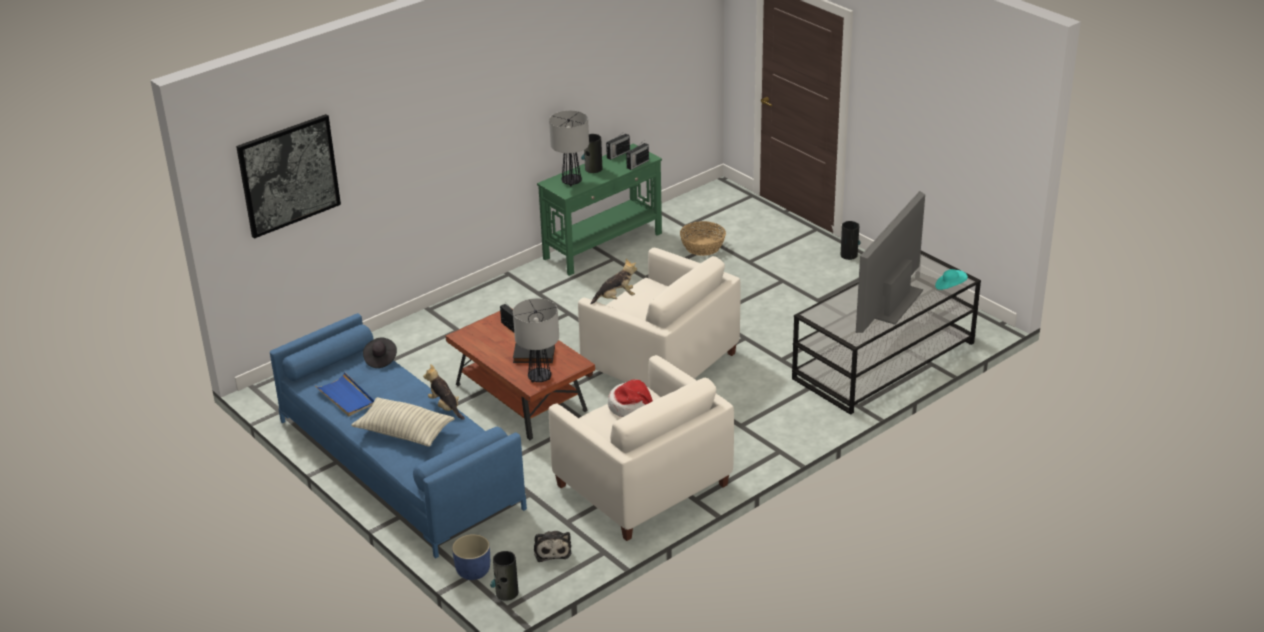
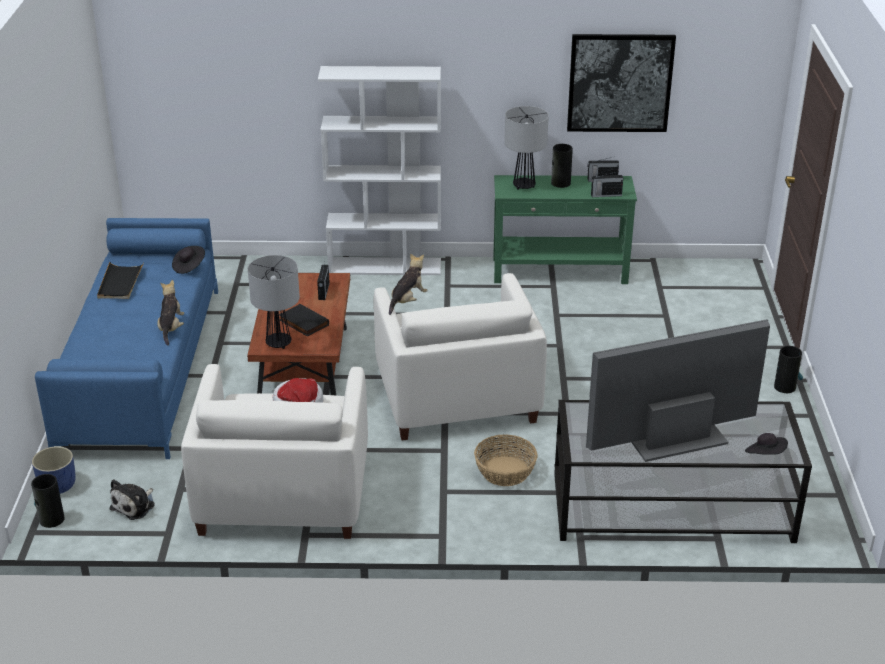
camera: 40 degrees right, 0 degrees up
picture [236,114,341,239] -> picture moved to [567,34,676,132]
blue tray [314,372,374,416] -> black tray [97,262,144,299]
pillow [351,397,454,447] -> none
plush toy [591,259,637,304] -> plush toy turned 75 degrees counterclockwise [389,254,428,315]
basket [680,221,726,256] -> basket moved to [474,435,538,486]
turquoise hat [935,269,968,290] -> black hat [745,433,788,455]
none -> white bookcase [318,66,441,275]

